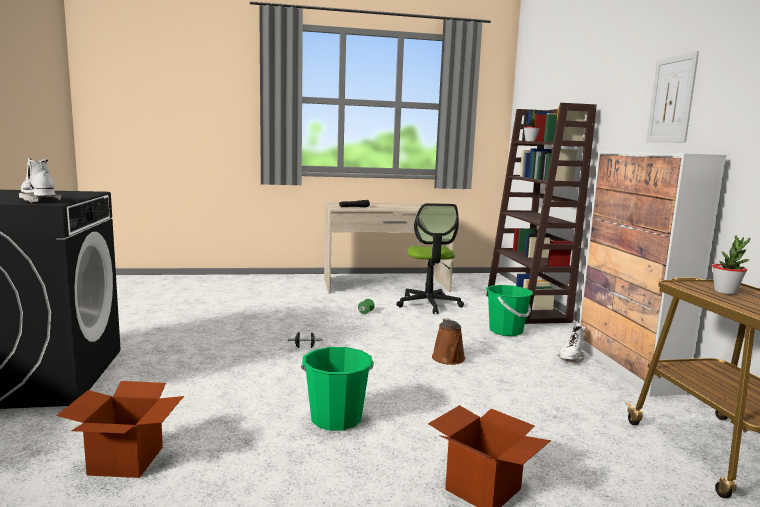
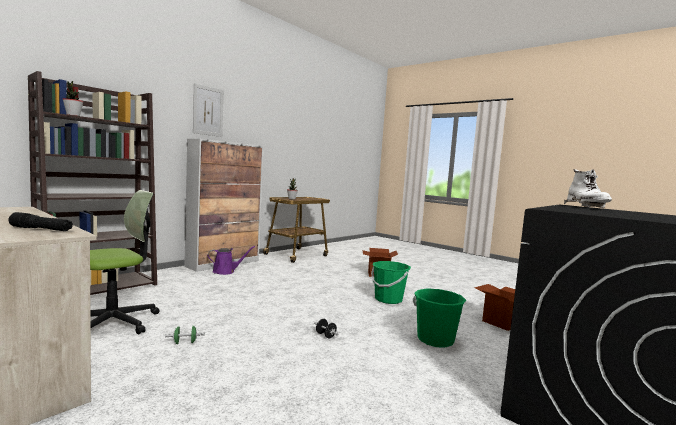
camera: 130 degrees left, 5 degrees down
brown watering can [432,318,466,365] -> none
green bucket [486,285,533,336] -> green bucket moved to [413,288,466,348]
white boot [557,323,585,363] -> purple watering can [207,246,255,275]

